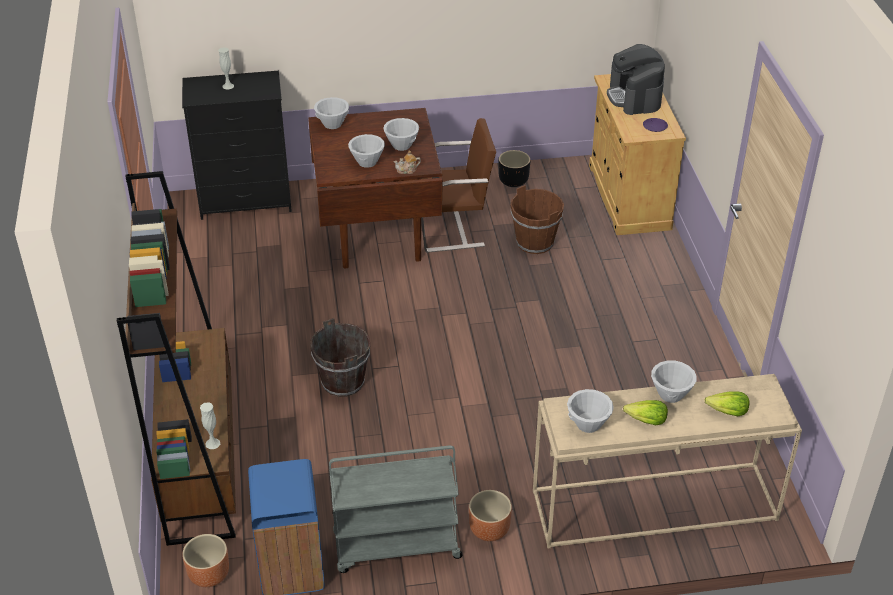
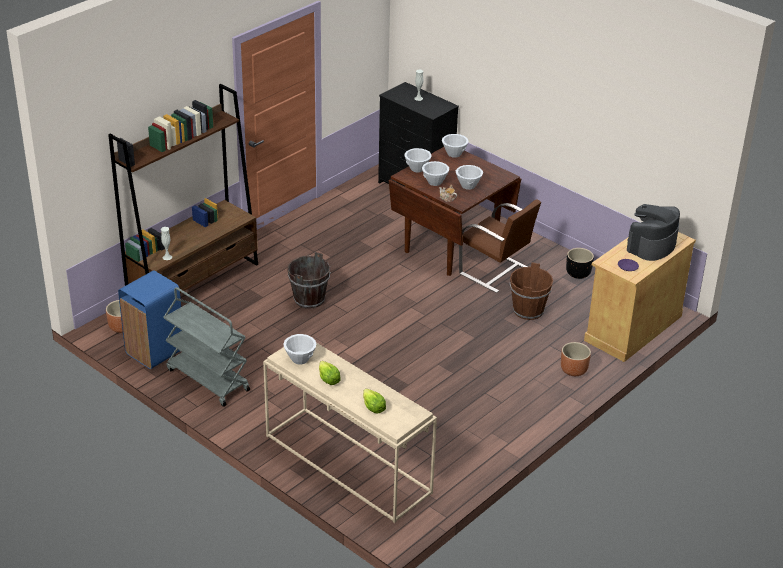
camera: 50 degrees right, 5 degrees down
brown planter [469,490,512,541] -> brown planter moved to [561,342,591,376]
white bowl [651,361,697,403] -> white bowl moved to [405,148,431,172]

